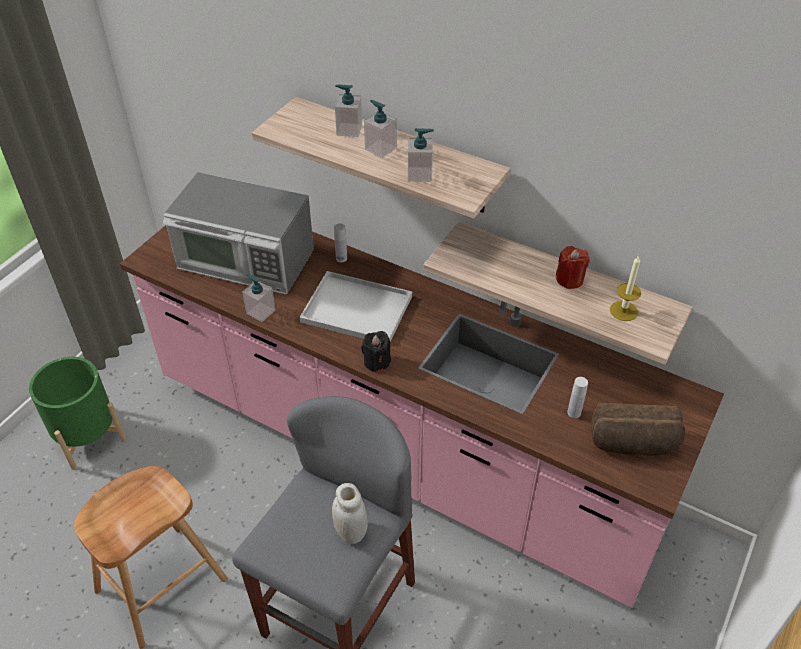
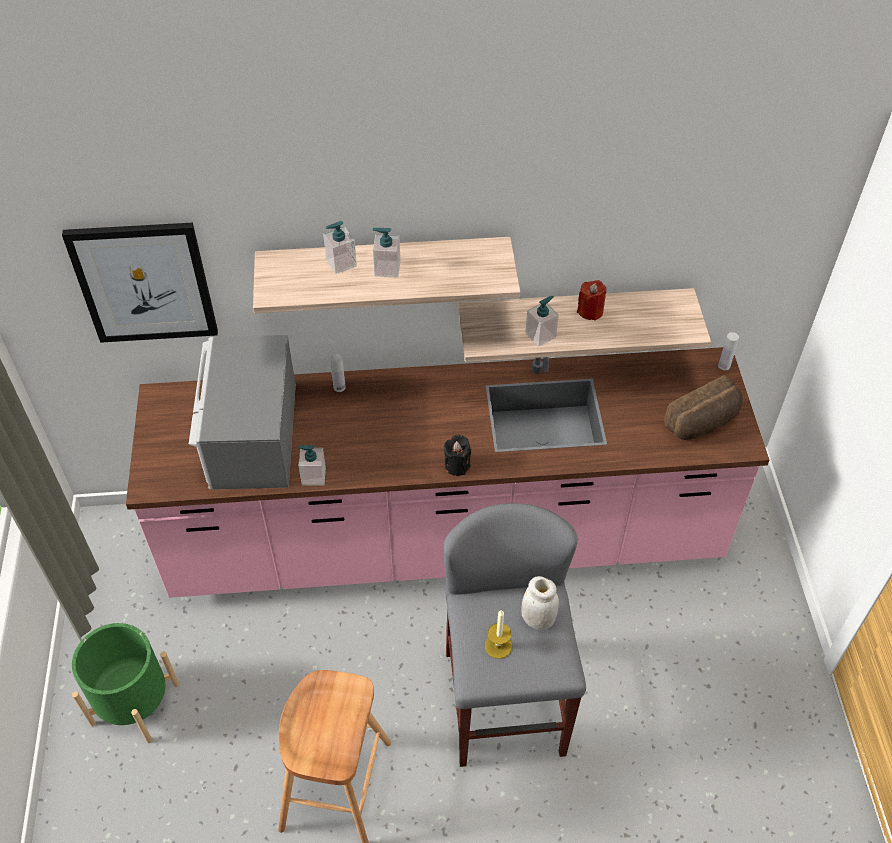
camera: 35 degrees left, 5 degrees up
microwave [163,172,314,295] -> microwave turned 105 degrees clockwise [189,335,296,490]
white tray [299,271,412,342] -> none
soap dispenser [408,128,434,182] -> soap dispenser moved to [525,296,559,347]
white bottle [567,377,588,418] -> white bottle moved to [718,332,739,371]
candle [610,255,641,321] -> candle moved to [485,610,512,659]
none -> picture [62,223,218,343]

